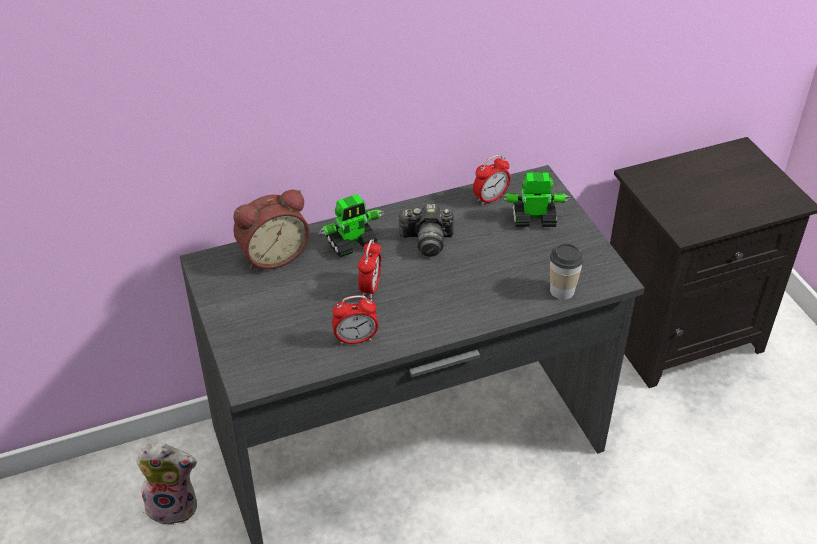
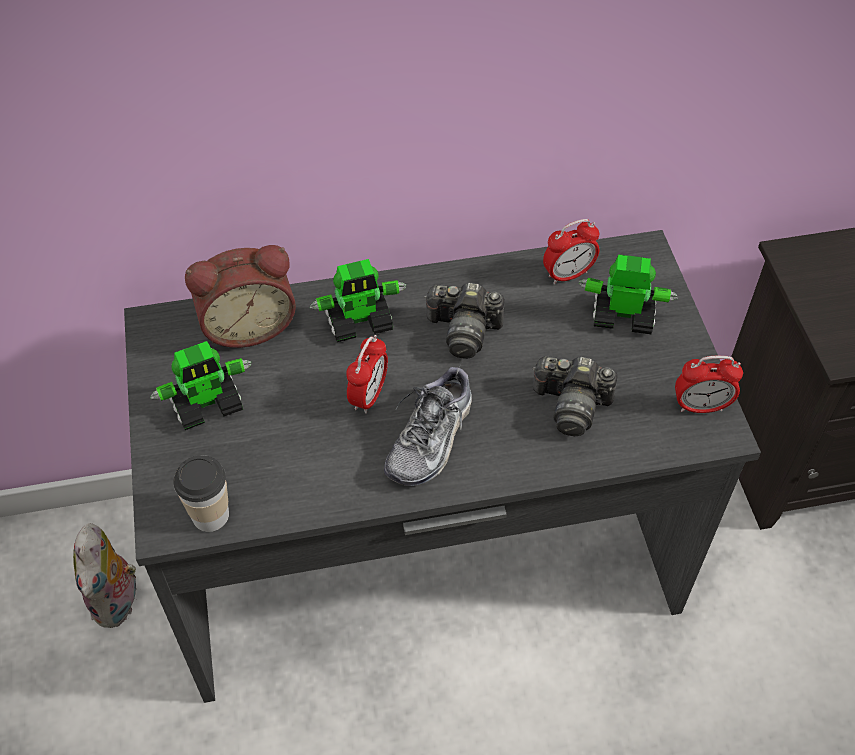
camera: 10 degrees right, 10 degrees up
plush toy [136,443,197,526] -> plush toy turned 75 degrees clockwise [73,523,137,628]
alarm clock [332,295,378,345] -> alarm clock moved to [675,356,743,413]
cup [550,244,584,300] -> cup moved to [173,455,229,532]
none -> toy robot [150,341,251,430]
none -> shoe [384,360,472,486]
none -> camera [532,356,618,436]

